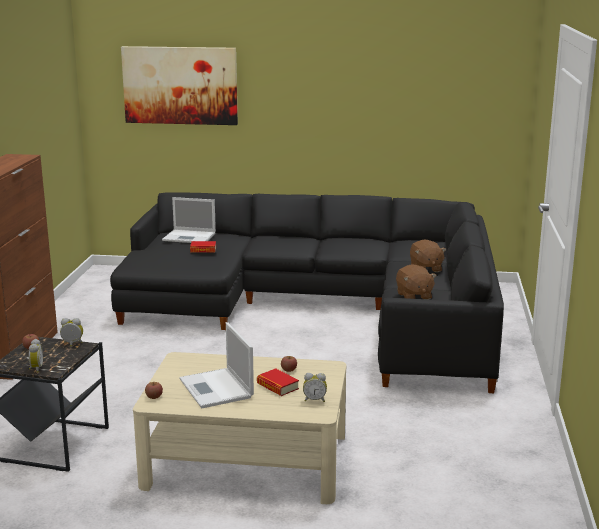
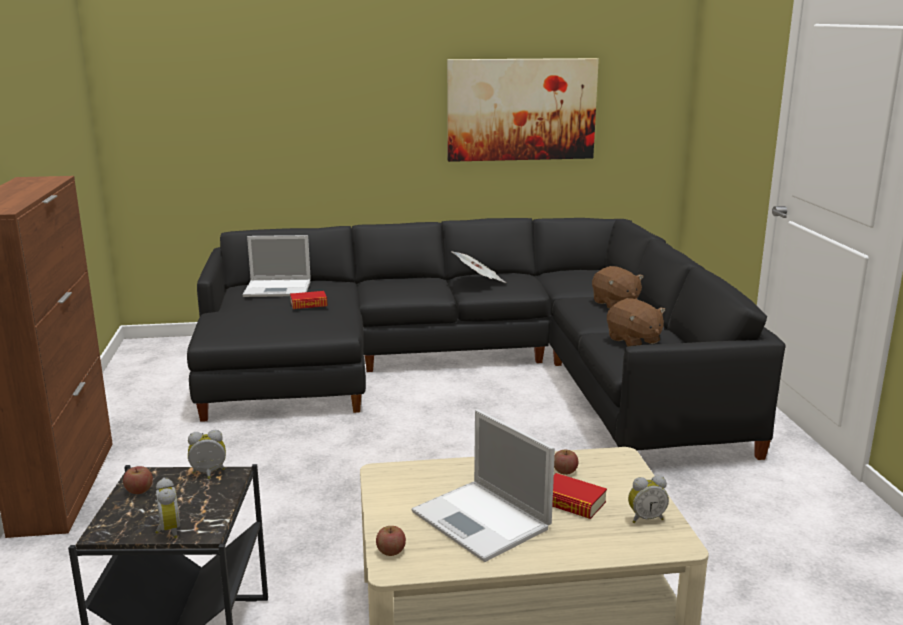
camera: 15 degrees left, 0 degrees up
picture [121,46,238,125] -> picture moved to [447,58,599,162]
none -> newspaper [451,251,507,283]

